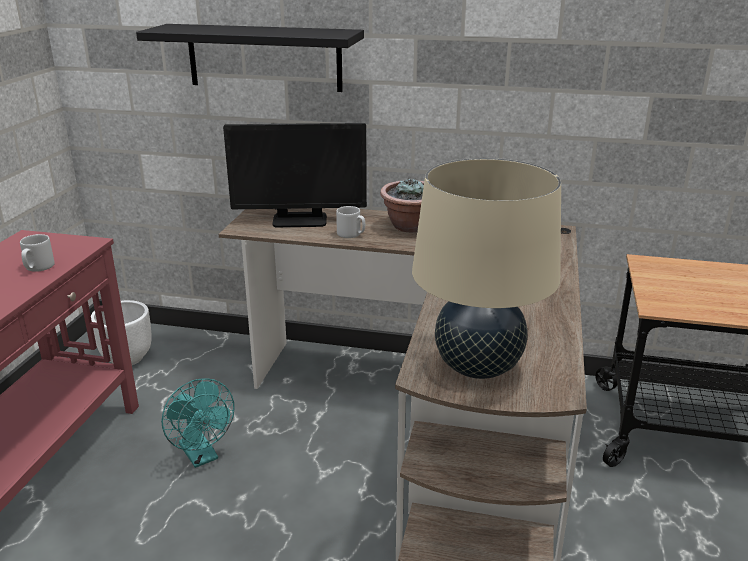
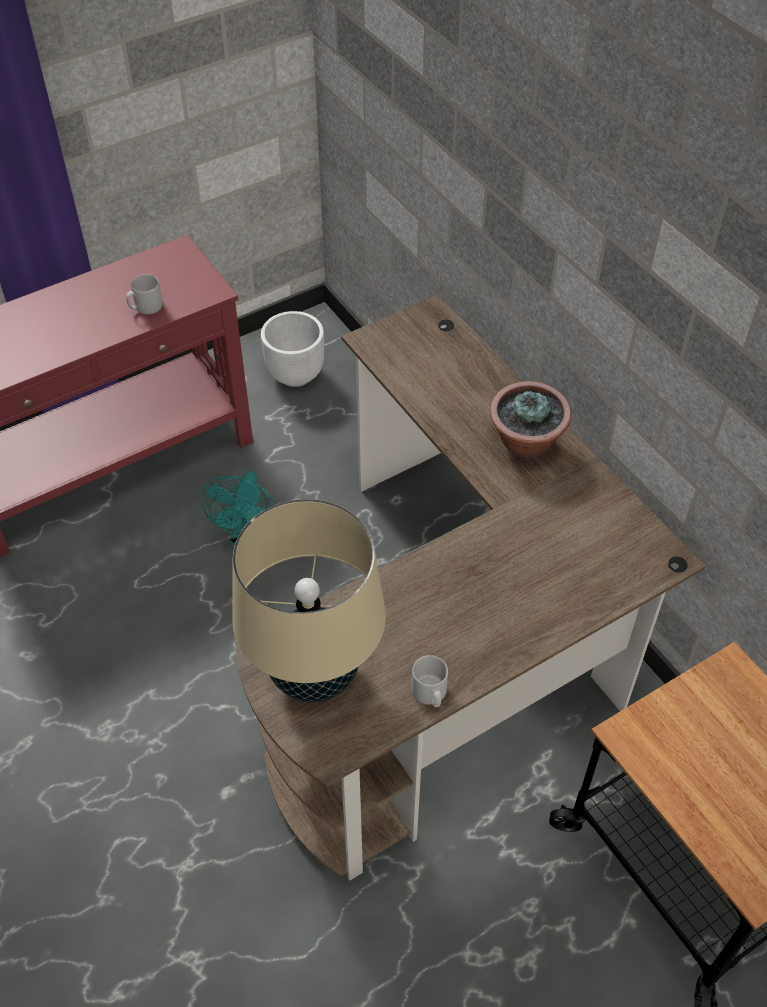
camera: 45 degrees right, 25 degrees up
black shelf [136,24,364,92] -> none
monitor [223,123,367,227] -> none
grey mug [336,206,365,238] -> grey mug moved to [412,655,448,707]

